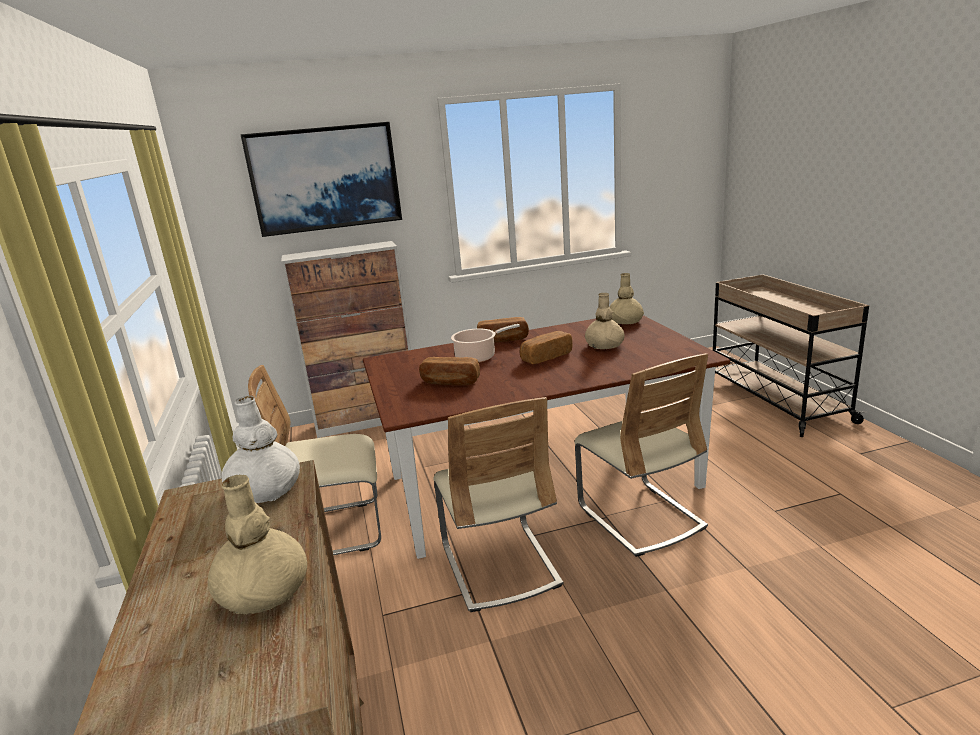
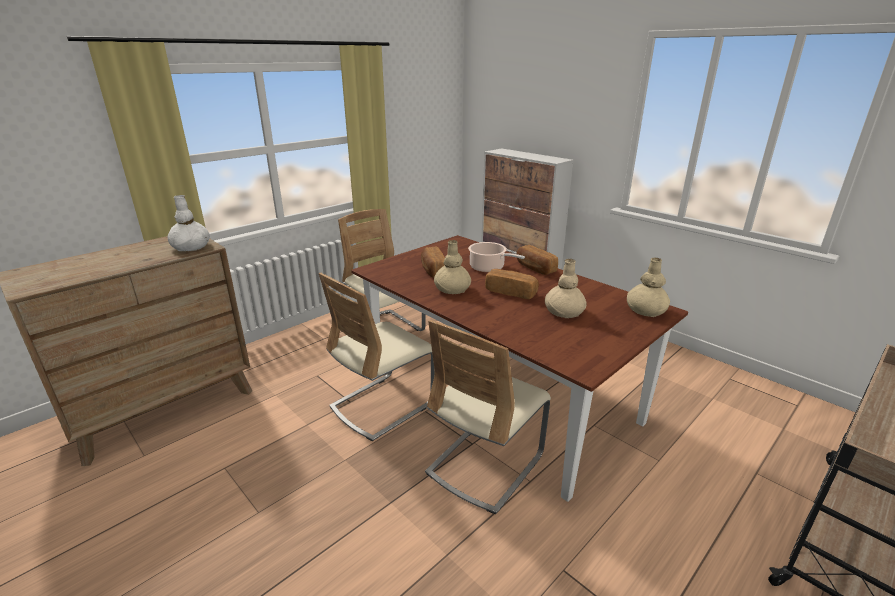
camera: 60 degrees right, 5 degrees up
beige vase [208,475,307,615] -> beige vase moved to [434,240,471,294]
picture [241,122,402,237] -> none

